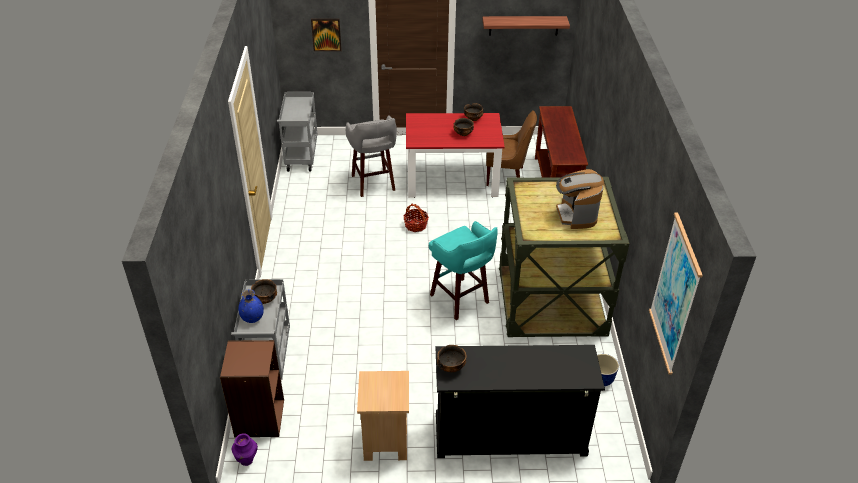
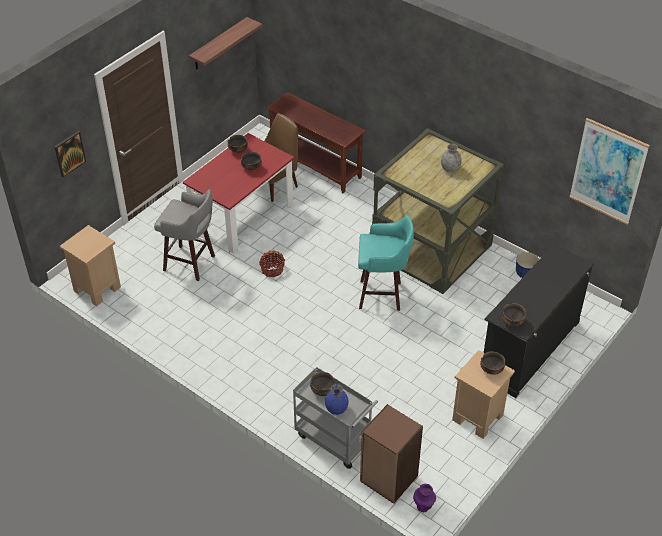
camera: 50 degrees left, 5 degrees up
grey cart [277,92,318,172] -> beige nightstand [60,225,121,306]
coffee machine [556,169,604,229] -> grey vase [441,144,461,172]
none -> bowl [480,351,505,375]

